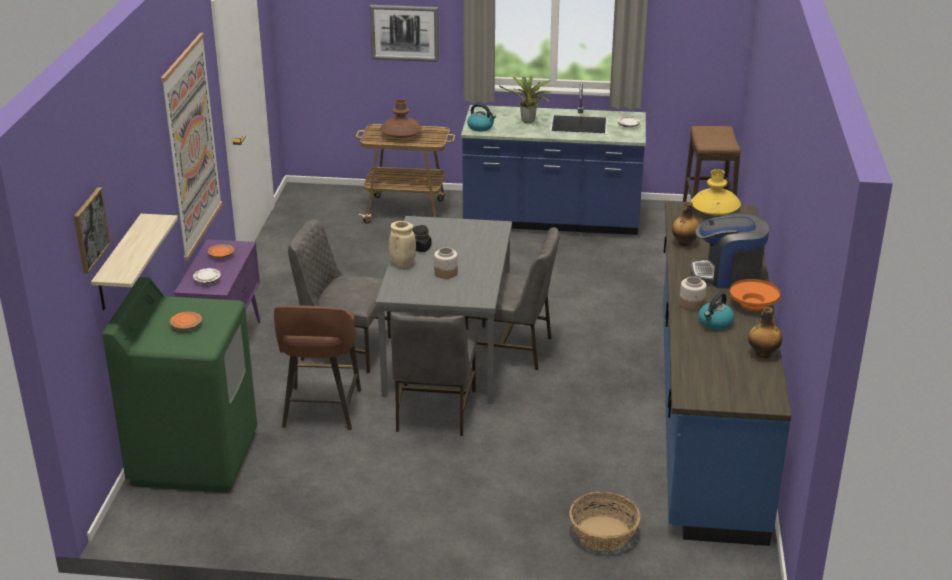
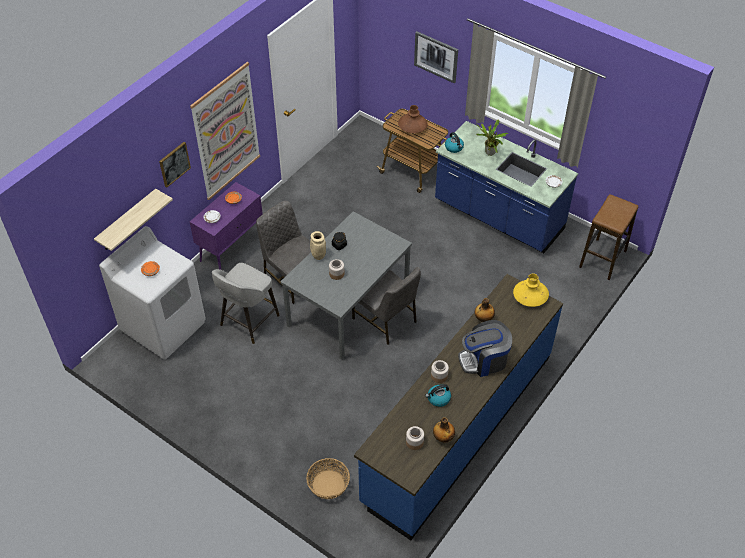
camera: 30 degrees right, 20 degrees up
picture [74,187,111,274] -> picture moved to [159,142,191,188]
green washing machine [102,277,257,493] -> white washing machine [99,226,206,360]
brown stool [274,305,361,430] -> grey stool [212,263,280,344]
grey chair [390,313,477,436] -> none
coffee machine [690,212,769,288] -> coffee machine turned 45 degrees counterclockwise [458,320,512,377]
orange bowl [730,279,780,311] -> none
none -> jar [406,426,424,450]

